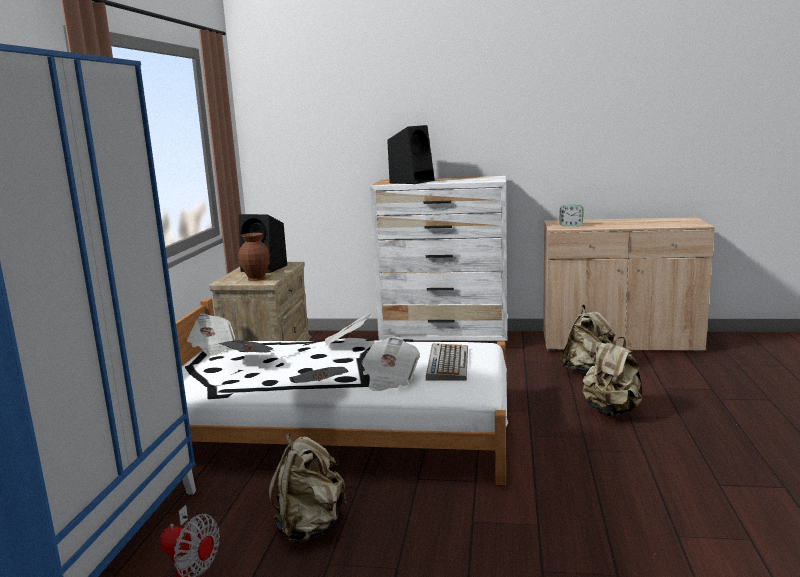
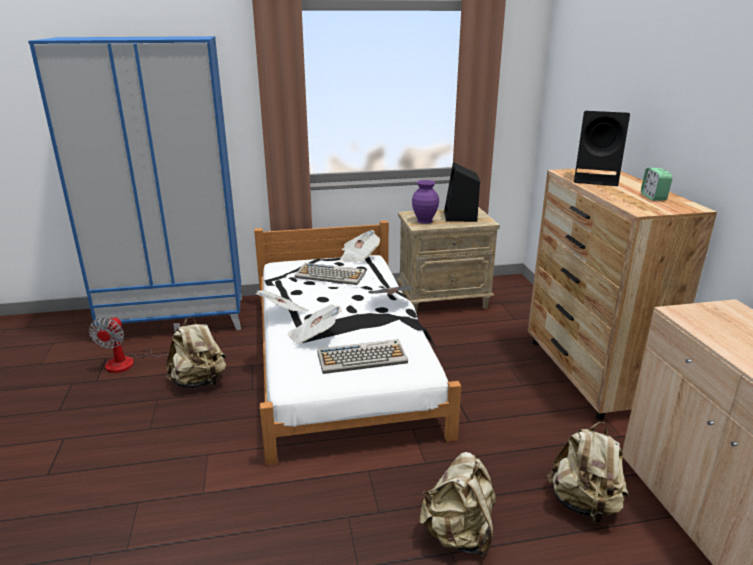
camera: 70 degrees right, 10 degrees up
newspaper [219,340,273,352] -> keyboard [295,263,366,285]
brown vase [238,233,270,281] -> purple vase [412,180,439,224]
white dresser [370,176,507,341] -> brown dresser [528,169,717,420]
alarm clock [560,204,583,226] -> alarm clock moved to [641,168,673,201]

